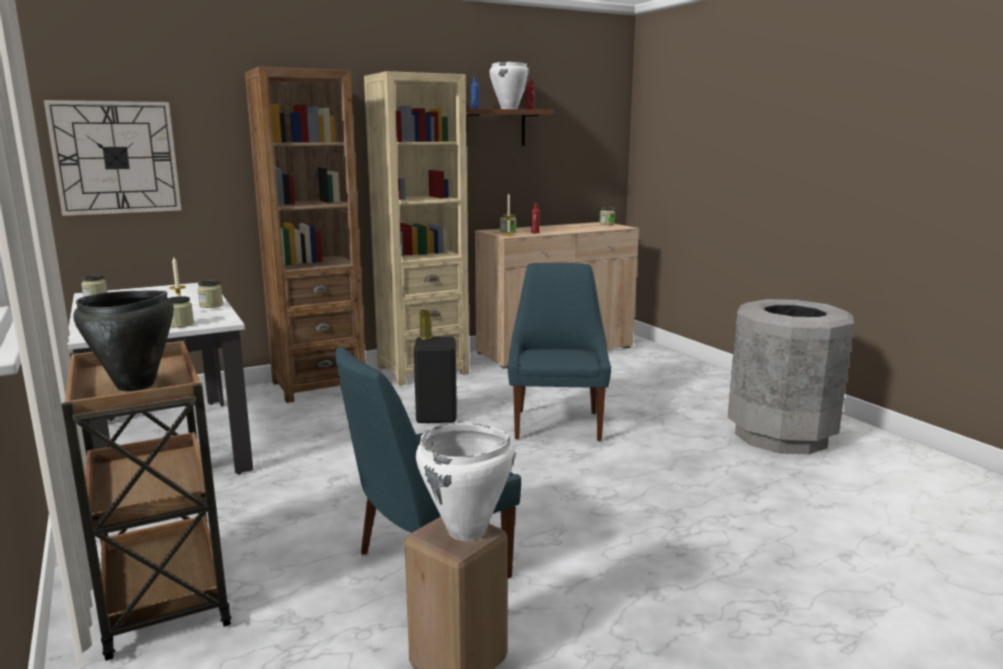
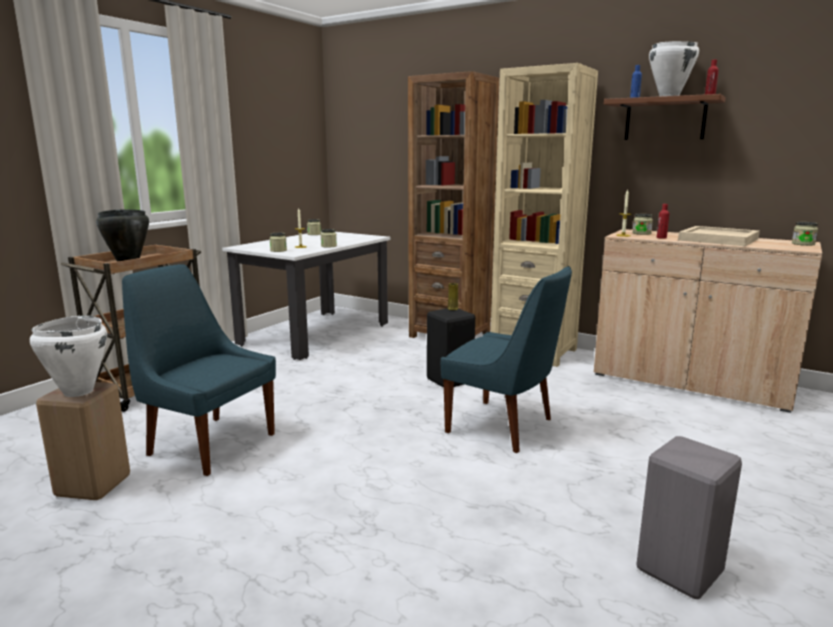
camera: 60 degrees right, 0 degrees up
wall clock [44,100,182,216] -> none
blue chair [508,263,611,441] -> blue chair turned 60 degrees clockwise [441,266,572,453]
grey trash can [728,299,854,455] -> grey stool [636,436,742,599]
none -> beige tray [678,226,760,246]

